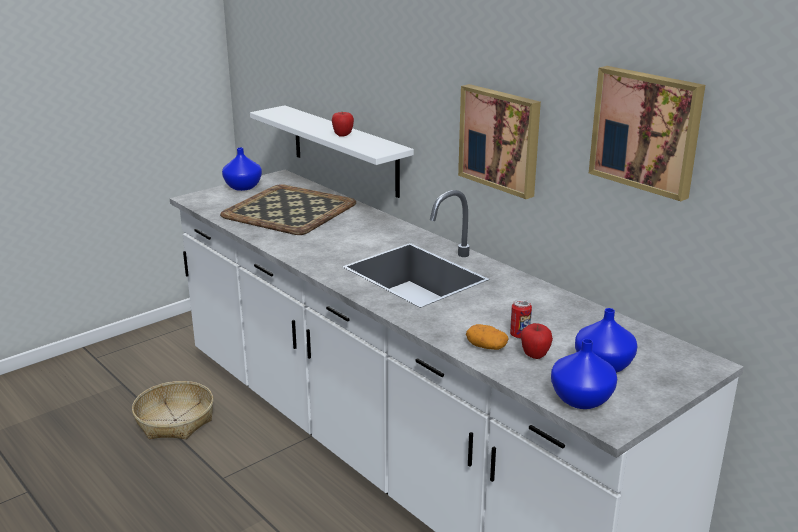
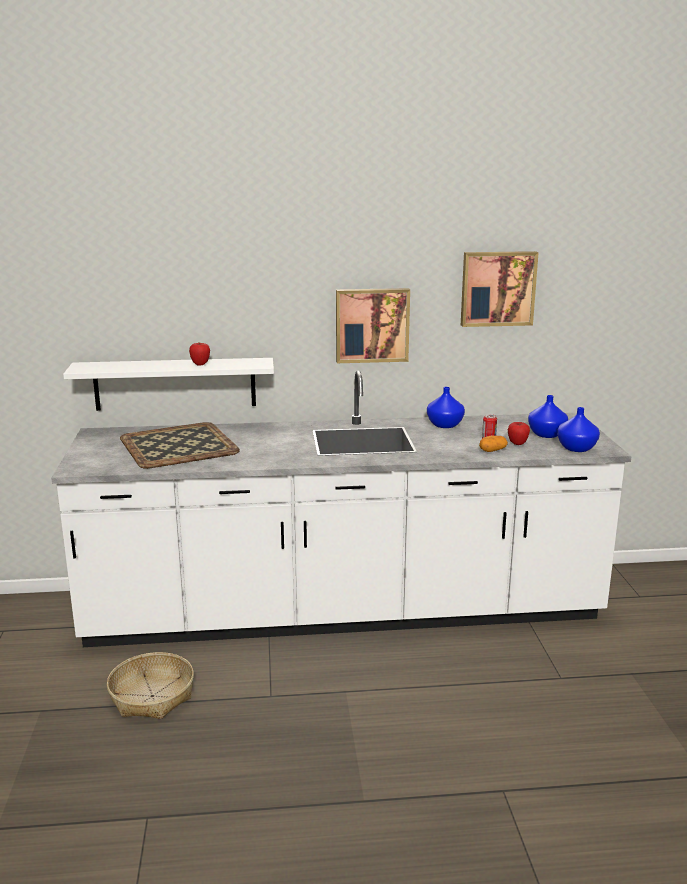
camera: 55 degrees left, 5 degrees down
blue vase [222,147,262,191] -> blue vase moved to [427,387,465,428]

